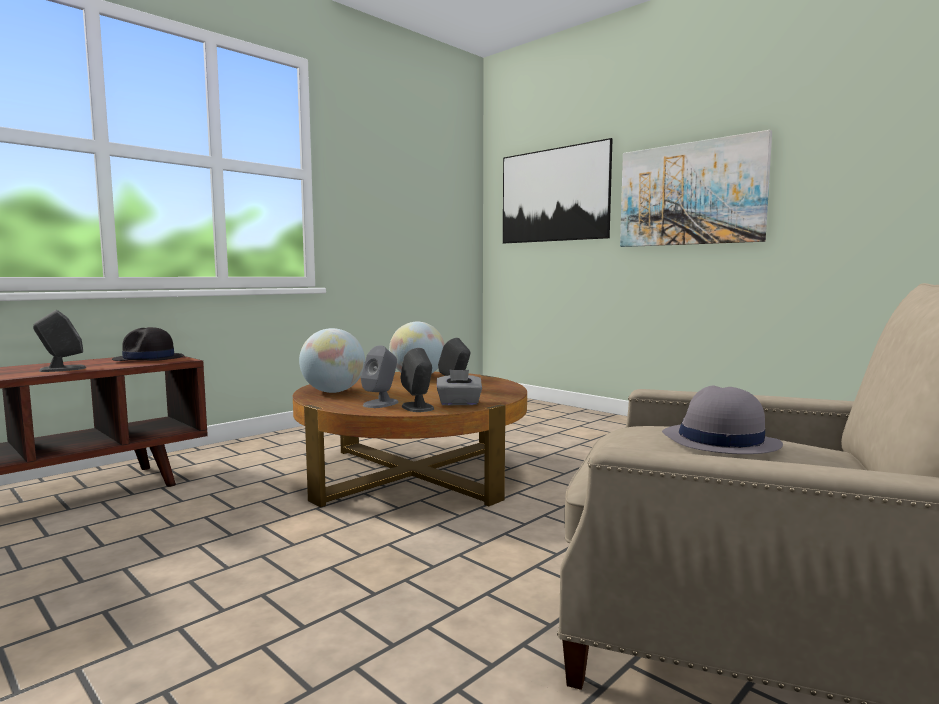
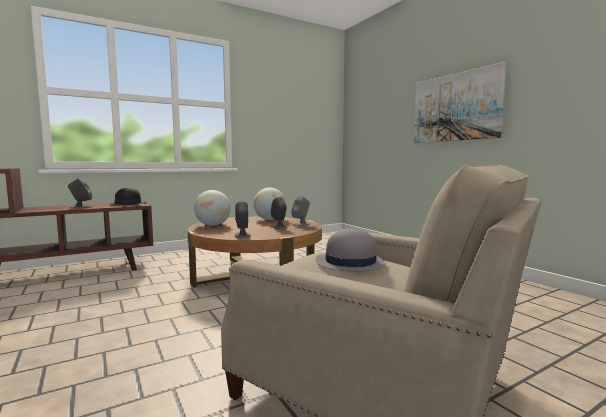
camera: 15 degrees right, 0 degrees up
grey speaker [361,345,399,408] -> grey speaker moved to [291,195,310,226]
grey tissue box [437,369,482,406] -> none
picture [503,138,613,243] -> none

